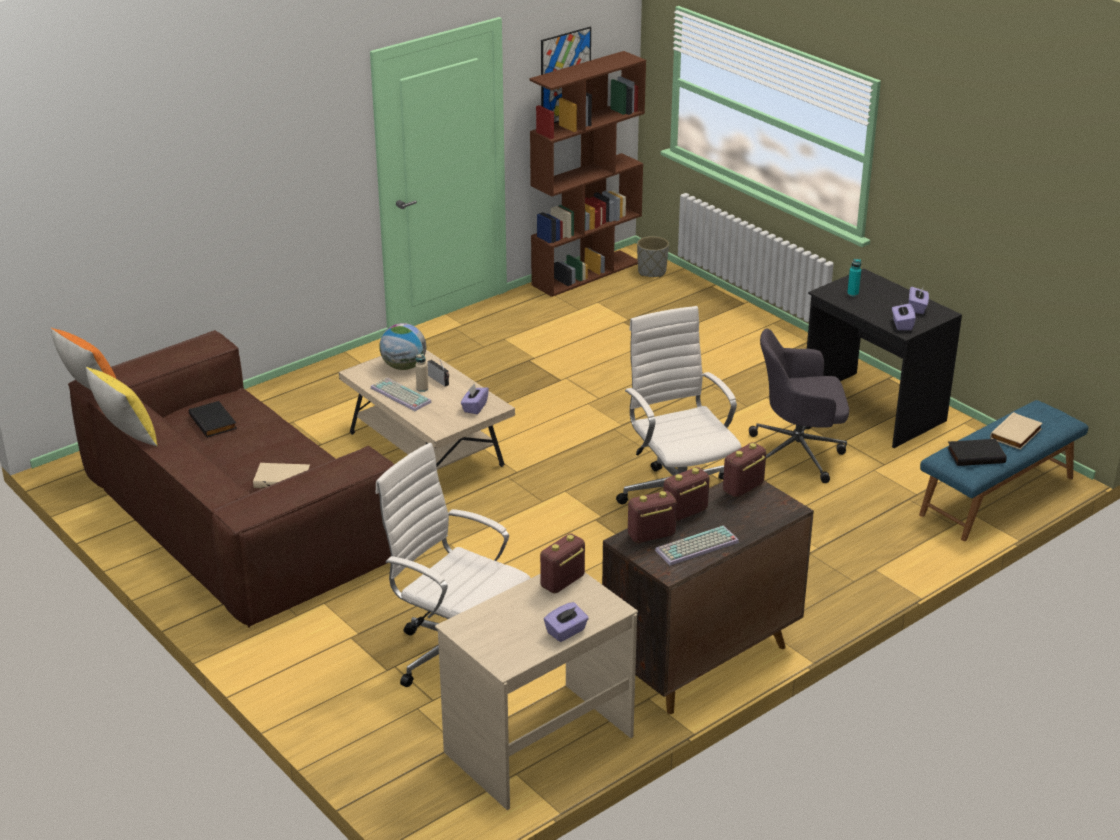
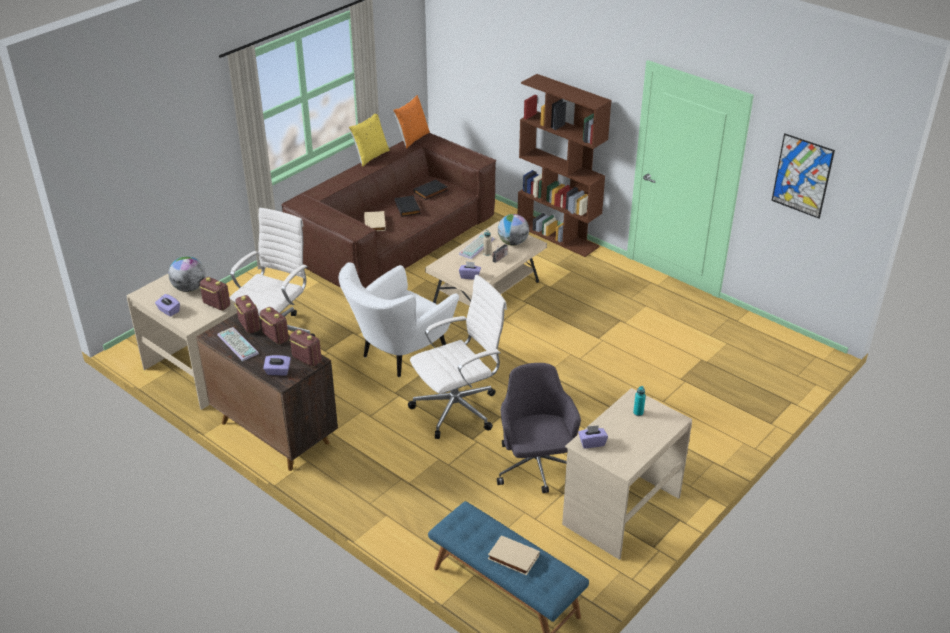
camera: 80 degrees right, 5 degrees up
brown bookcase [529,51,646,297] -> brown bookcase moved to [518,74,611,257]
grey planter [637,236,669,277] -> none
black desk [807,269,962,448] -> beige desk [562,388,692,560]
purple tissue box [909,287,929,314] -> purple tissue box moved to [263,355,291,376]
black book [947,439,1007,466] -> black book moved to [394,195,421,217]
none -> globe [168,256,205,292]
none -> white armchair [339,262,459,377]

